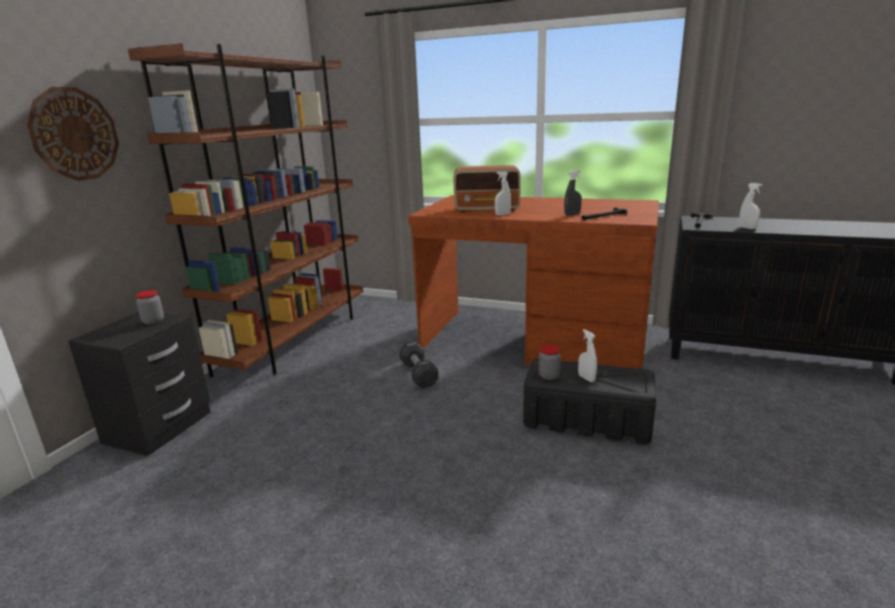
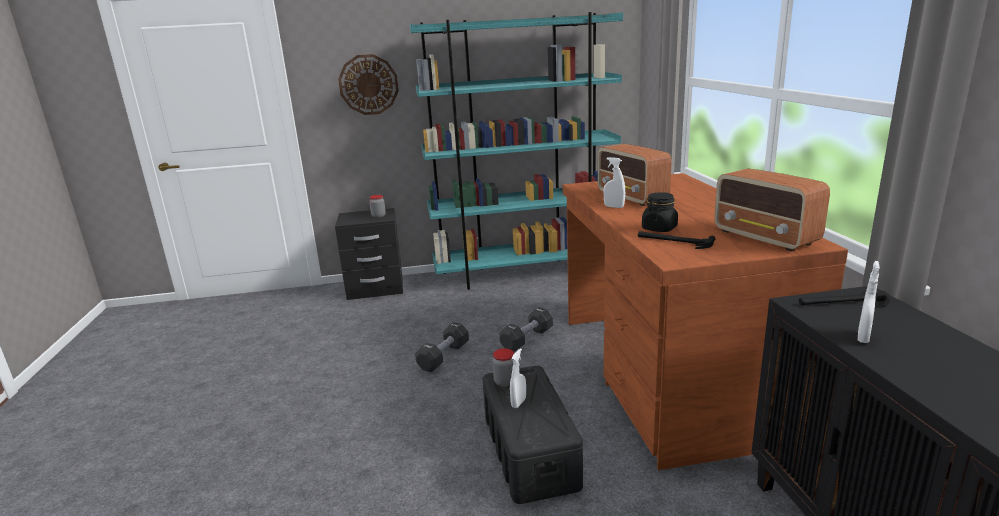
camera: 60 degrees right, 0 degrees up
brown bookcase [128,43,363,377] -> turquoise bookcase [410,12,623,290]
grey spray bottle [564,170,582,216] -> black jar [642,192,678,232]
none -> black dumbbell [415,322,469,372]
none -> radio [714,168,830,252]

